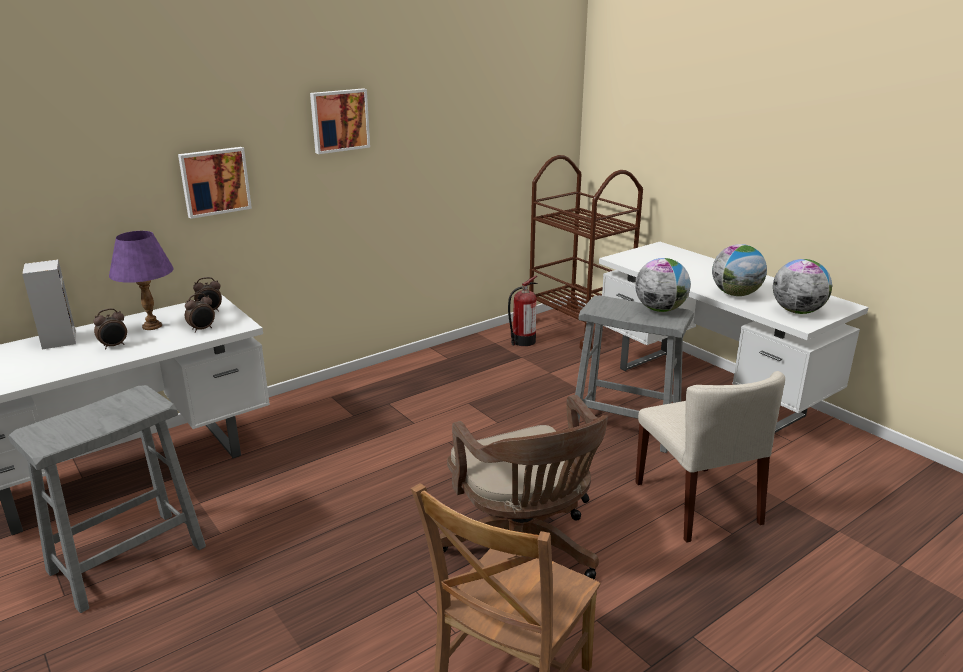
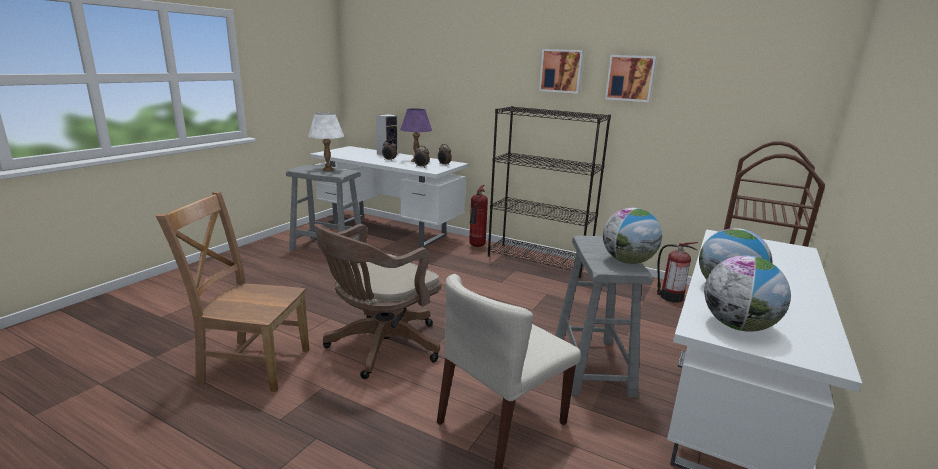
camera: 65 degrees right, 5 degrees down
picture [178,147,252,219] -> picture moved to [605,55,657,102]
none -> white table lamp [308,113,344,171]
none -> fire extinguisher [469,185,488,247]
none -> black bookcase [488,106,611,278]

